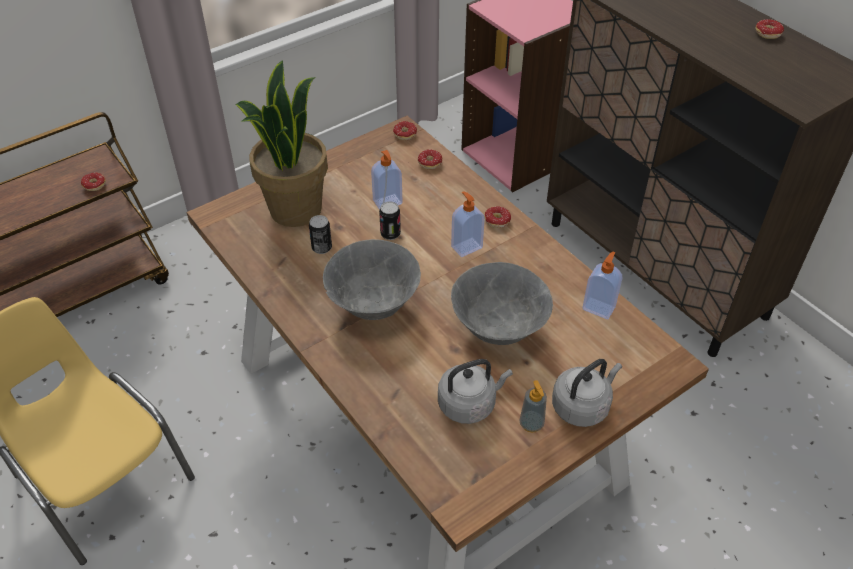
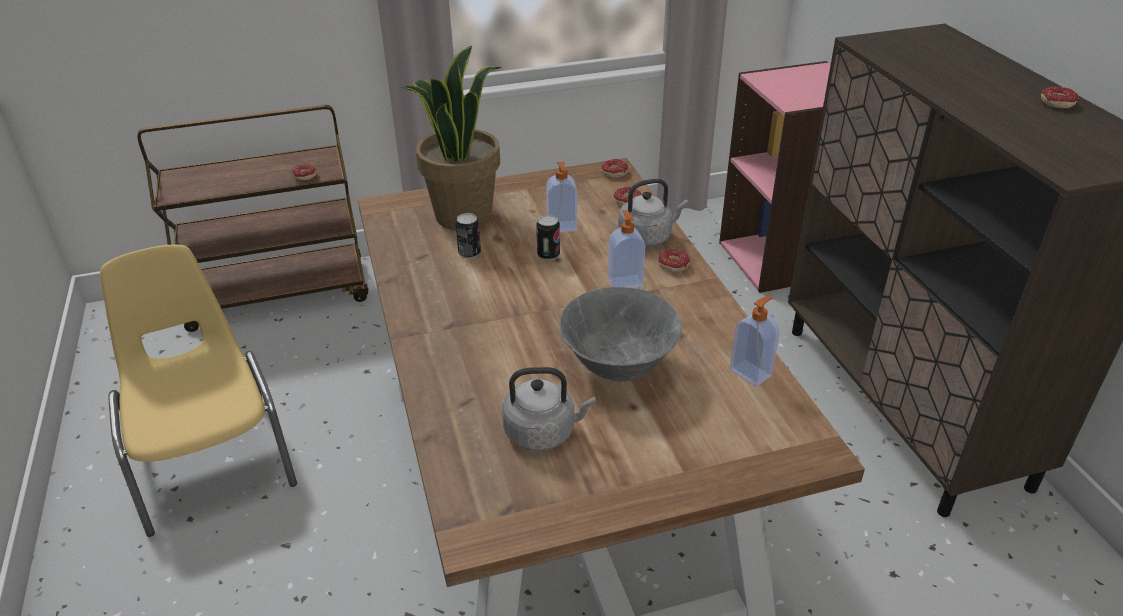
camera: 20 degrees right, 10 degrees down
grey bowl [323,239,421,320] -> none
soap dispenser [519,380,547,432] -> none
grey kettle [552,359,622,427] -> grey kettle moved to [618,178,688,247]

